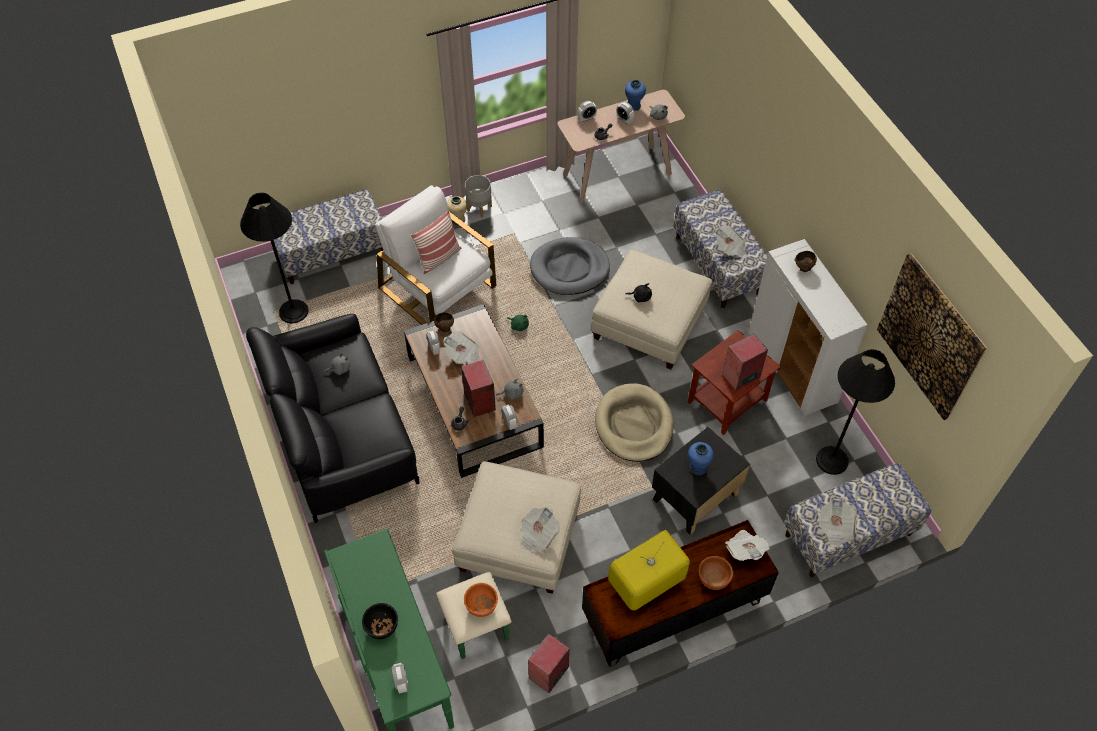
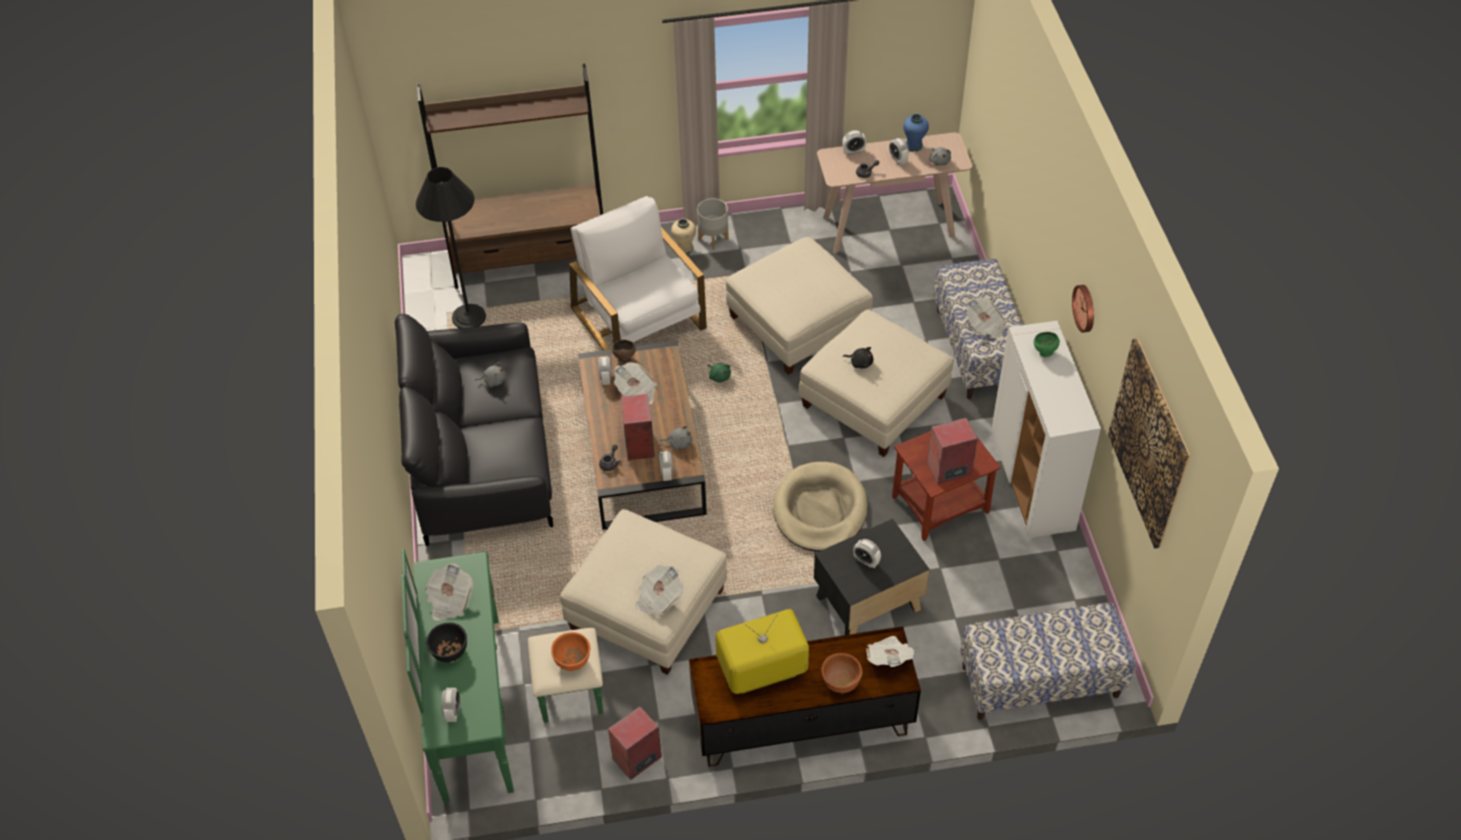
camera: 15 degrees right, 5 degrees down
bench [274,189,383,284] -> brown bookcase [417,64,603,289]
pillow [411,211,461,274] -> none
grey dog bed [530,237,610,295] -> beige ottoman [726,237,873,375]
blue vase [688,442,714,475] -> alarm clock [853,539,881,568]
brown bowl [795,251,817,272] -> green bowl [1034,332,1060,357]
black floor lamp [816,349,895,475] -> none
newspaper [818,498,857,548] -> newspaper moved to [426,563,474,621]
none -> wall clock [1072,285,1094,333]

